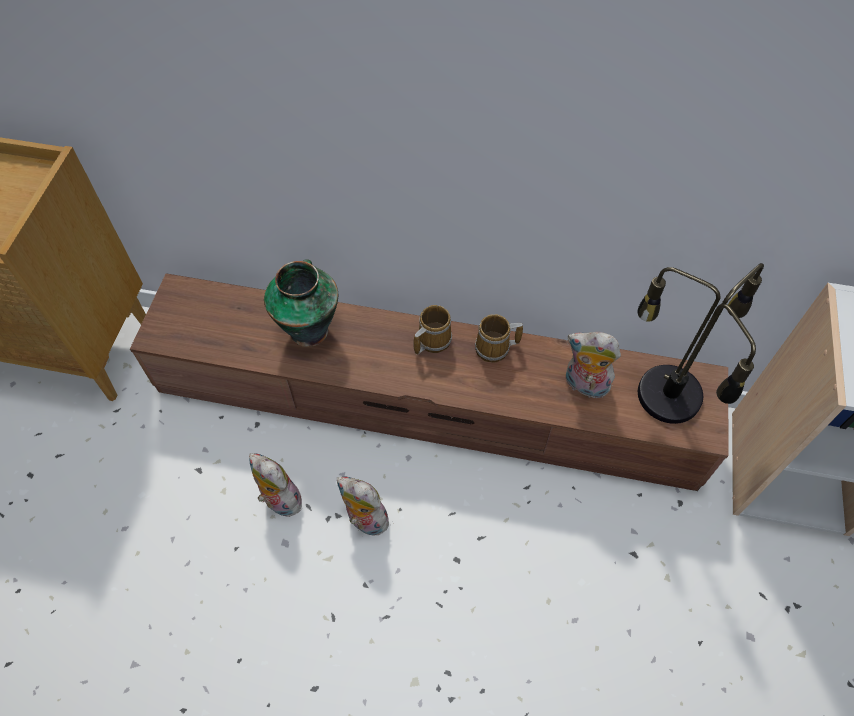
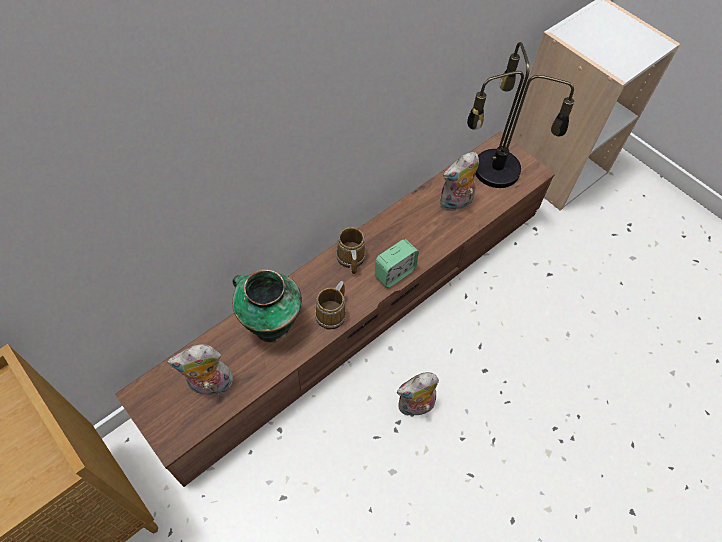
camera: 55 degrees left, 0 degrees up
plush toy [249,453,303,517] -> plush toy moved to [167,344,234,398]
mug [475,314,523,363] -> mug moved to [315,281,346,330]
none -> alarm clock [375,239,419,288]

